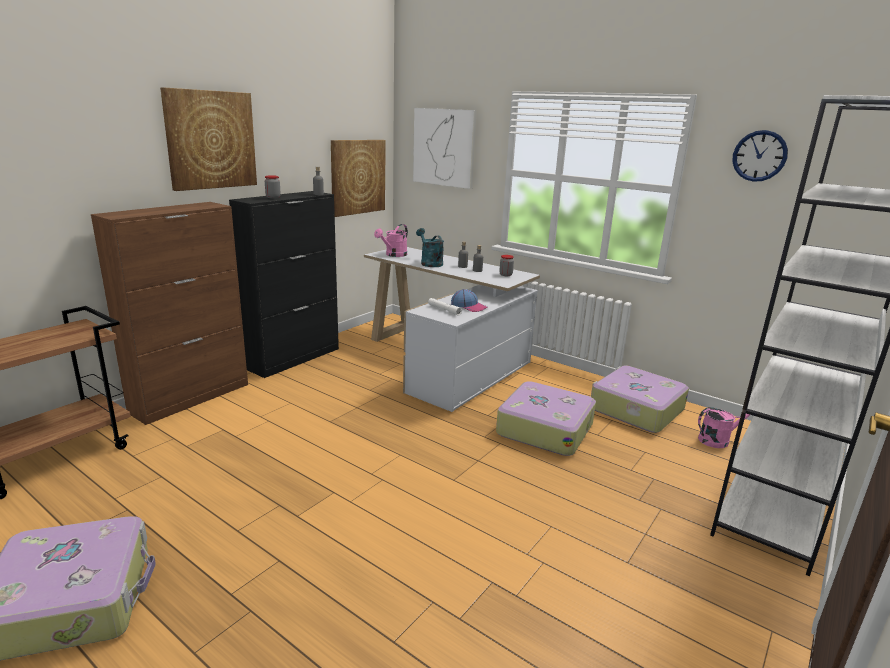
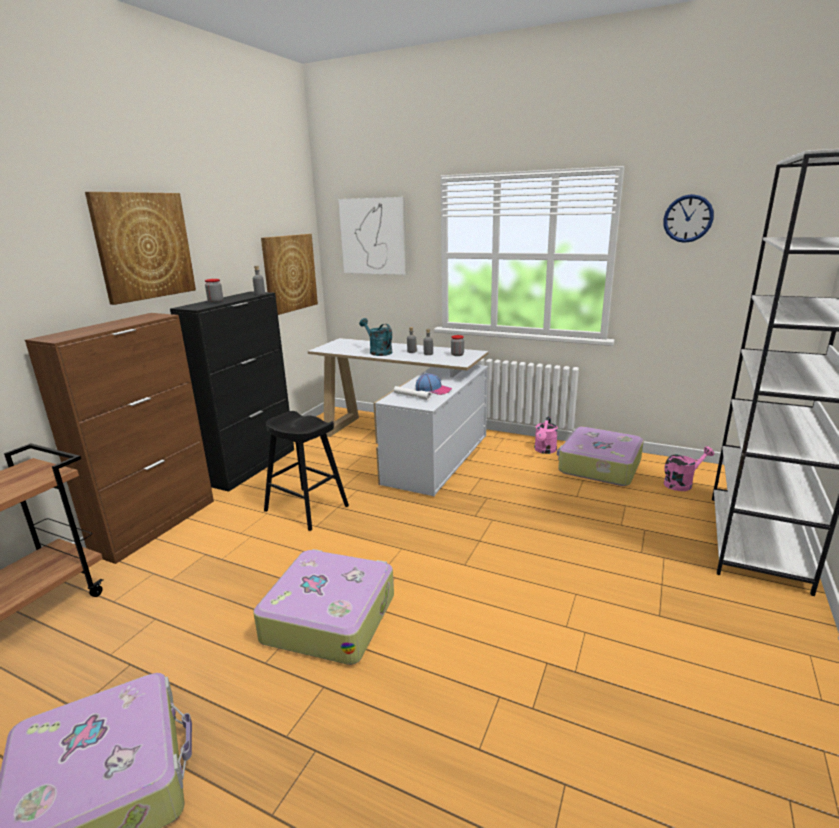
camera: 10 degrees left, 0 degrees up
pink watering can [374,224,408,257] -> pink watering can moved to [535,417,558,454]
suitcase [496,381,596,456] -> suitcase moved to [254,549,394,665]
none -> black stool [264,411,349,531]

